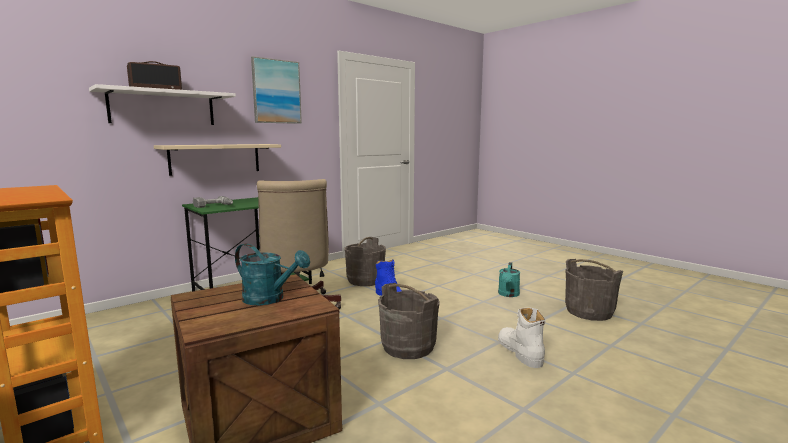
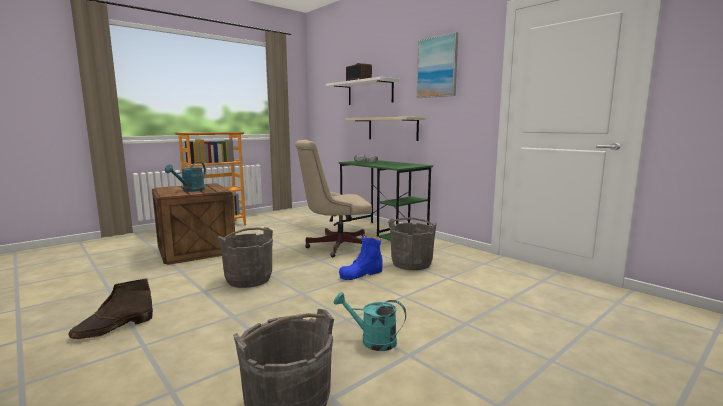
camera: 90 degrees right, 0 degrees up
white boot [498,307,546,368] -> none
none -> brown boot [68,278,153,339]

